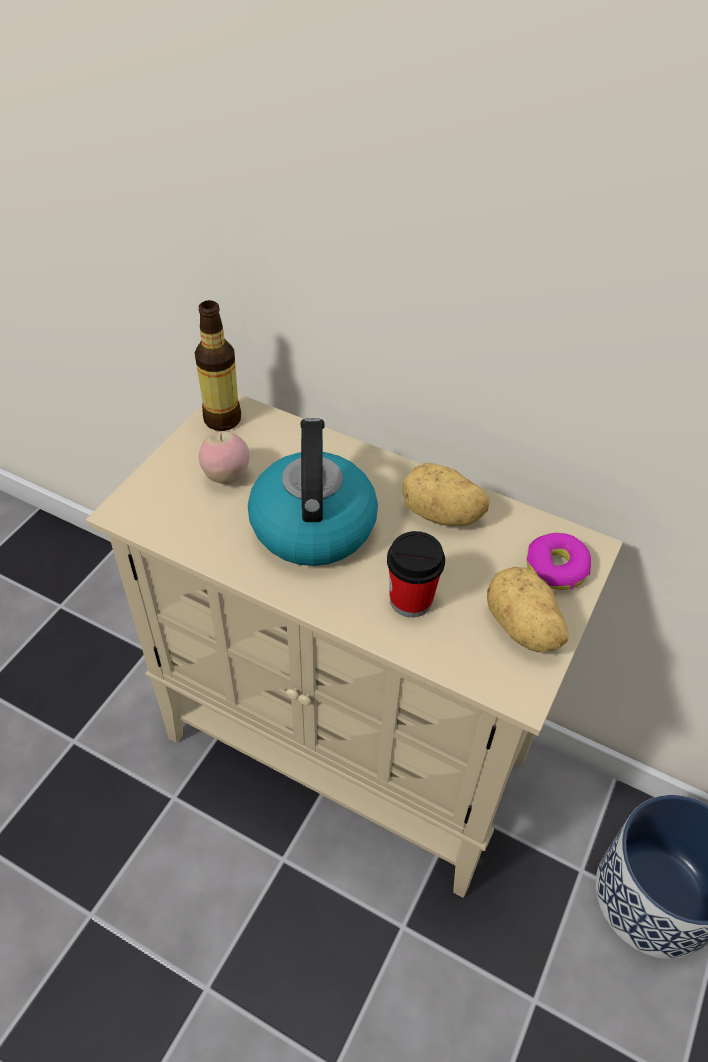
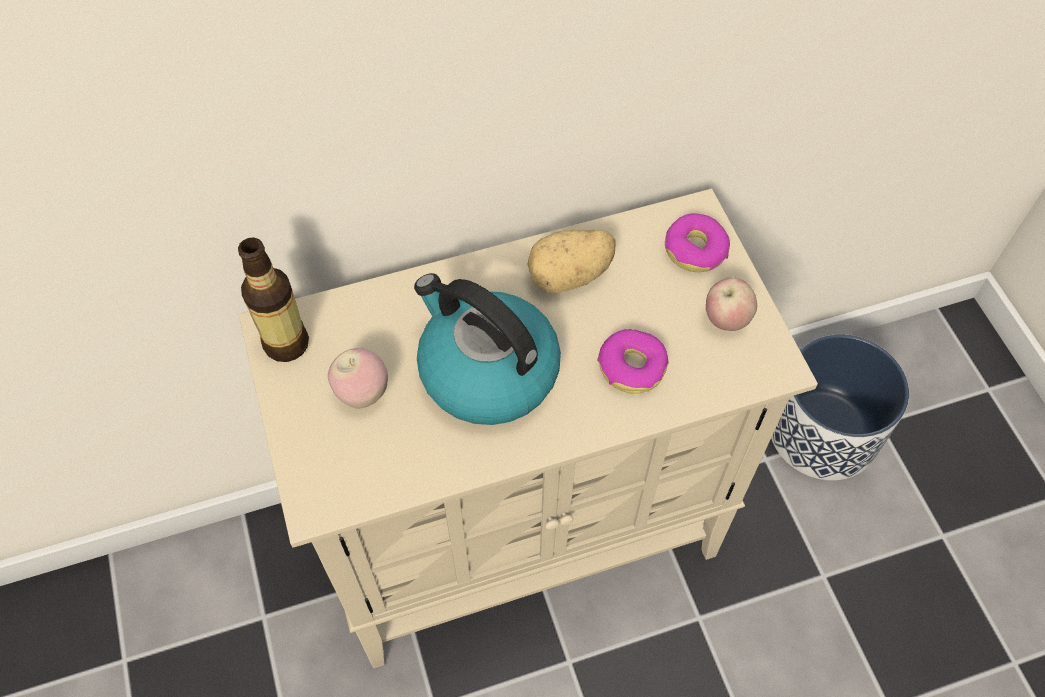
camera: 45 degrees left, 10 degrees up
cup [387,531,445,617] -> donut [597,329,669,394]
potato [487,567,568,652] -> apple [706,277,757,331]

